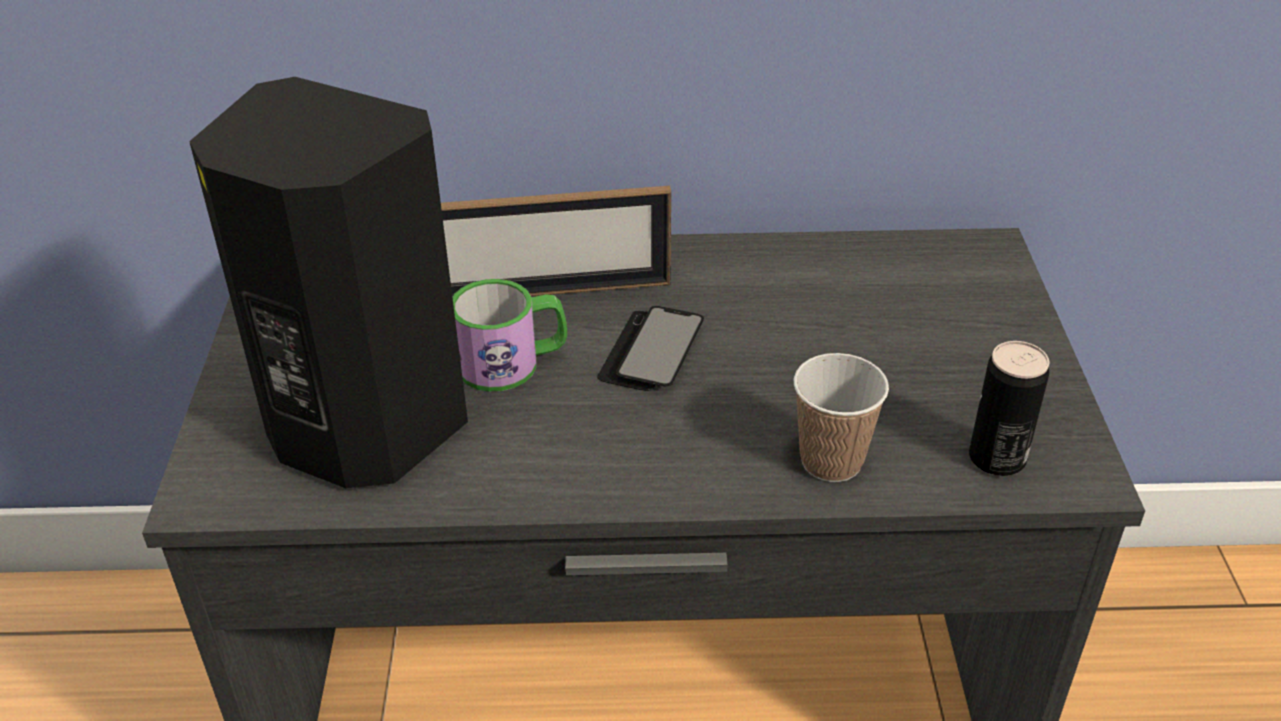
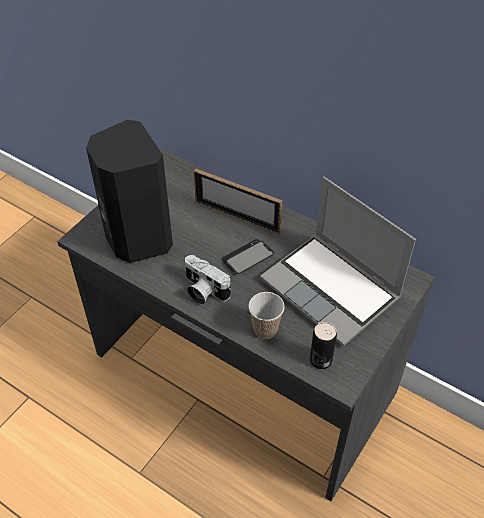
camera: 35 degrees right, 10 degrees up
mug [452,279,567,392] -> none
none -> camera [185,255,231,305]
none -> laptop [260,176,416,347]

